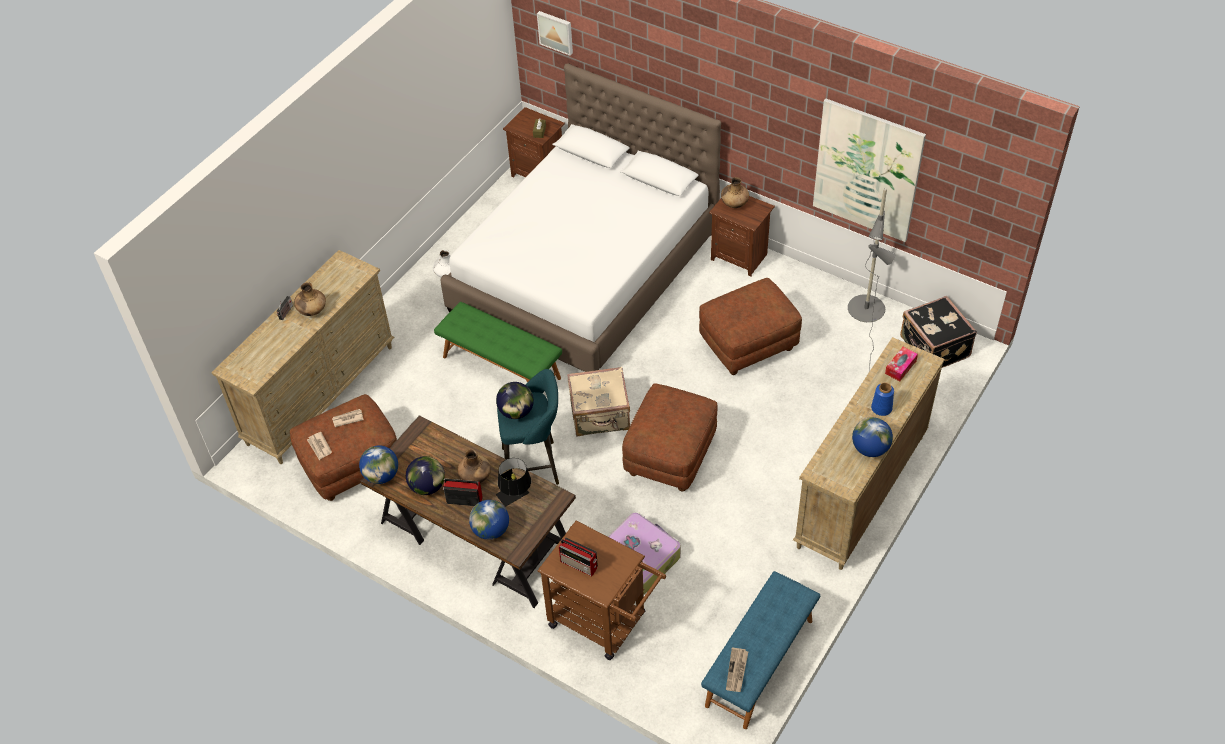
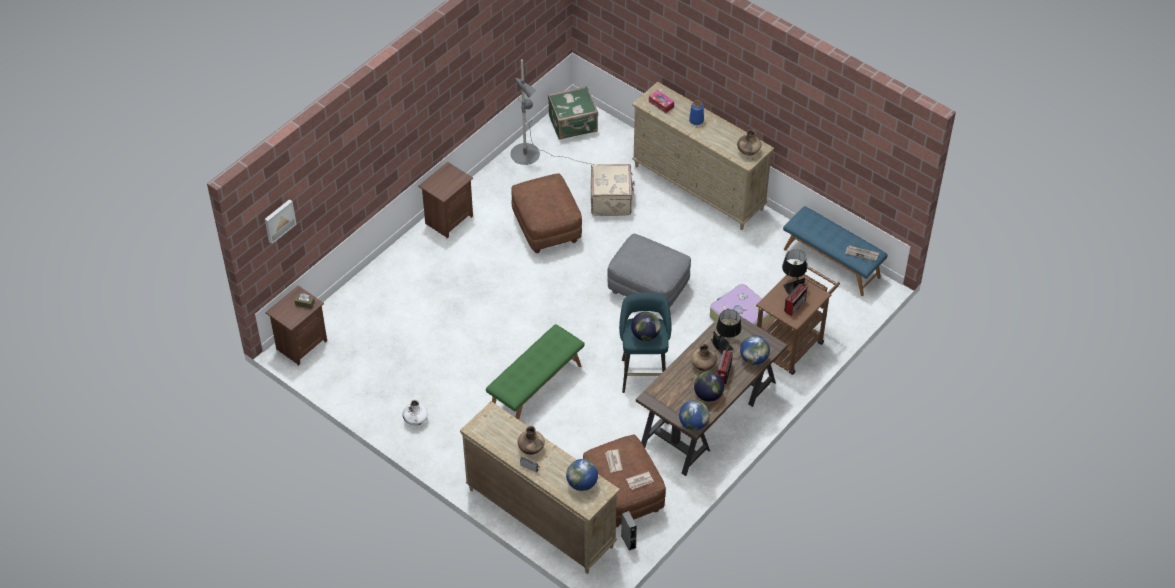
camera: 85 degrees left, 0 degrees up
white bed [440,63,721,372] -> none
beige suitcase [567,367,630,437] -> beige suitcase moved to [591,164,635,216]
brown ottoman [622,384,717,492] -> grey ottoman [607,234,691,307]
brown vase [721,177,749,208] -> brown vase moved to [737,129,762,156]
picture [813,99,926,242] -> none
globe [852,417,893,457] -> globe moved to [566,459,598,491]
black suitcase [900,296,977,368] -> green suitcase [548,86,598,140]
none -> grey speaker [621,511,637,551]
none -> black table lamp [782,250,808,295]

